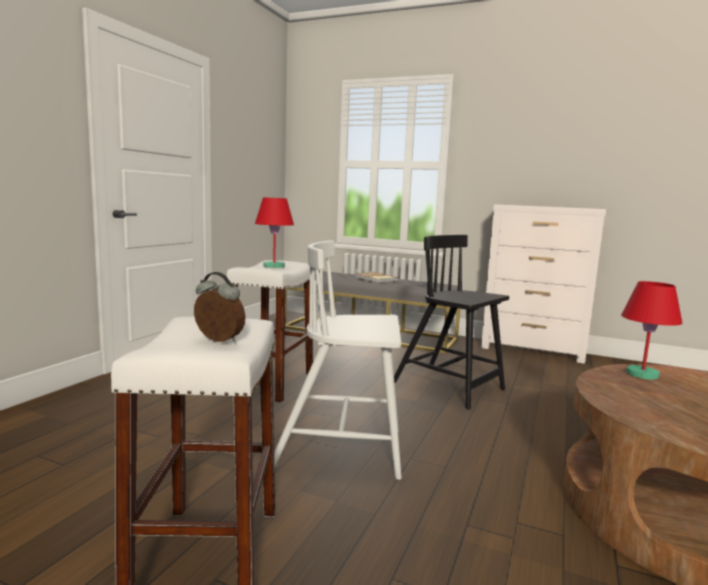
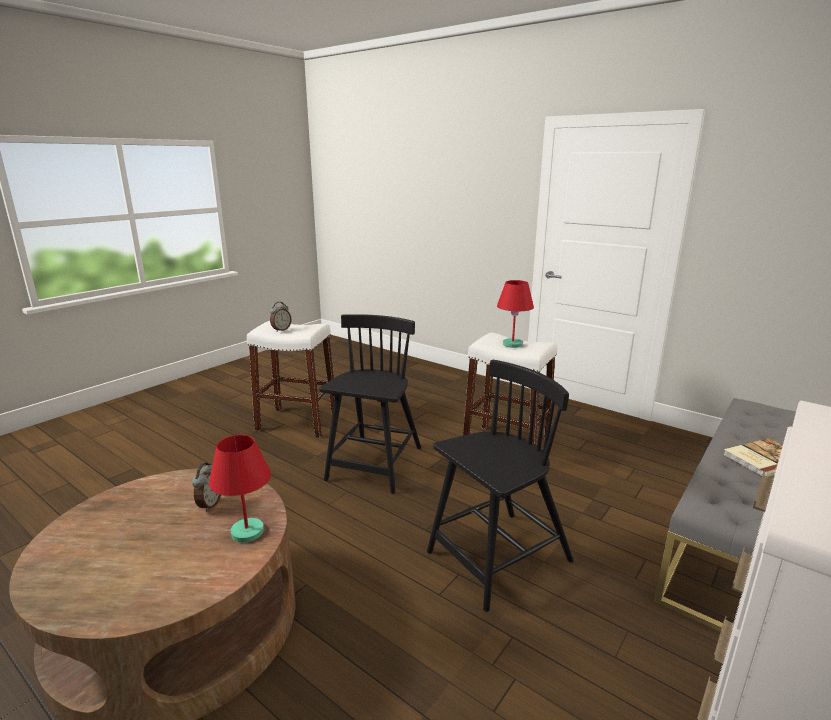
camera: 105 degrees right, 10 degrees up
white chair [274,240,402,480] -> black chair [319,314,421,494]
none -> alarm clock [192,463,221,512]

